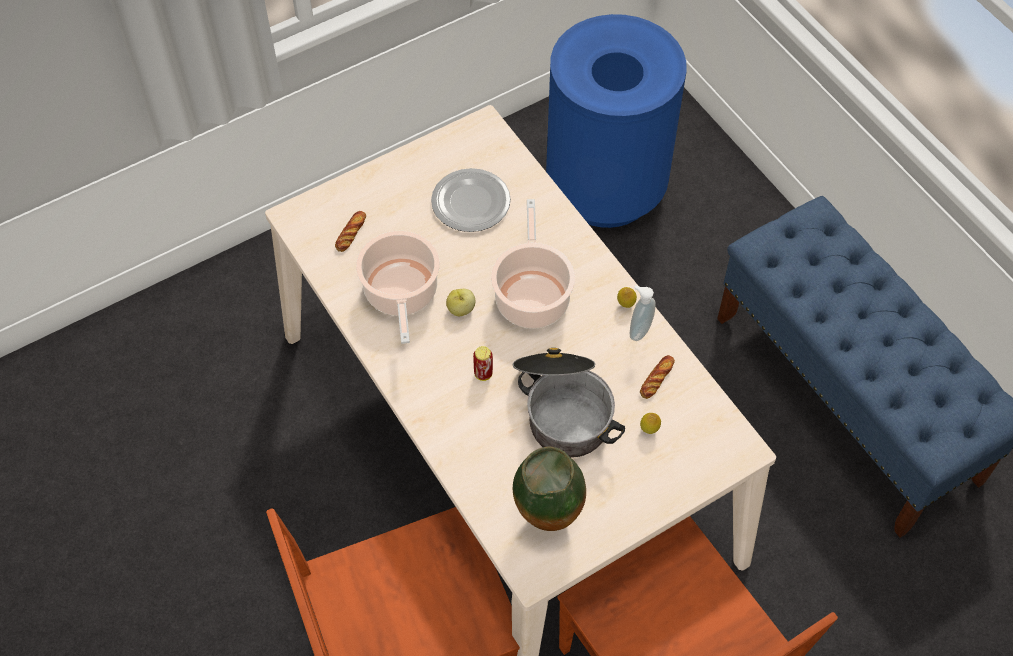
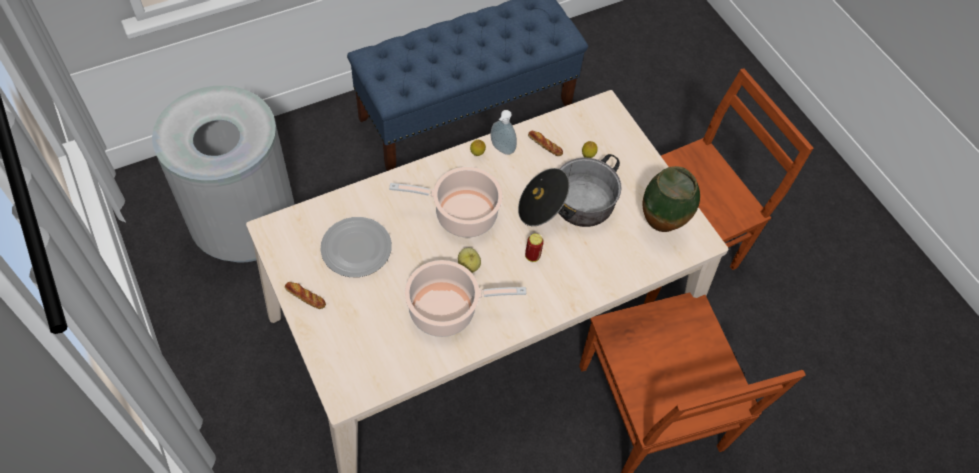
camera: 90 degrees left, 0 degrees up
bread [335,211,366,252] -> bread moved to [285,282,326,309]
blue trash can [546,14,687,228] -> grey trash can [152,86,295,263]

